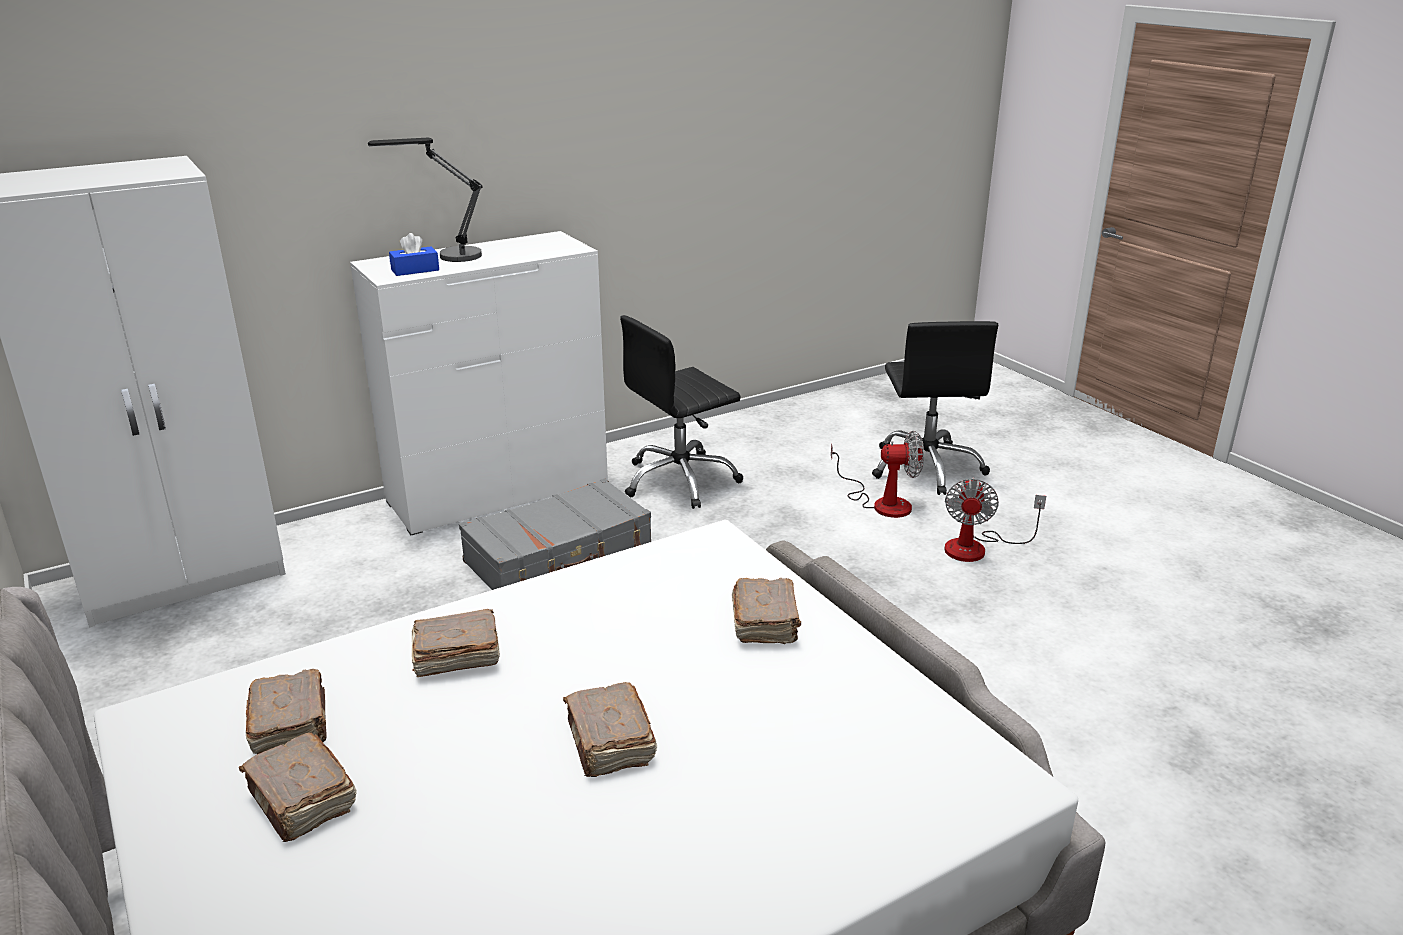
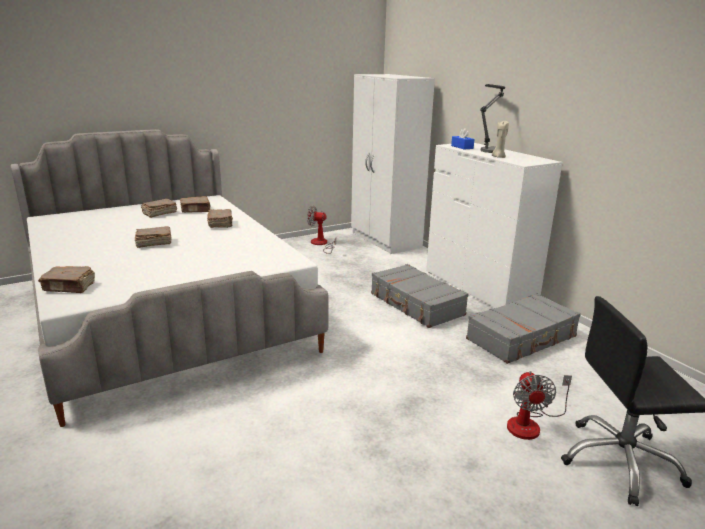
camera: 90 degrees right, 5 degrees down
black office chair [620,315,743,509] -> grey suitcase [466,294,581,364]
brown book [732,578,801,644] -> brown book moved to [38,266,95,293]
fan [944,477,1046,562] -> fan moved to [307,206,336,254]
none -> beige candle [492,121,509,158]

